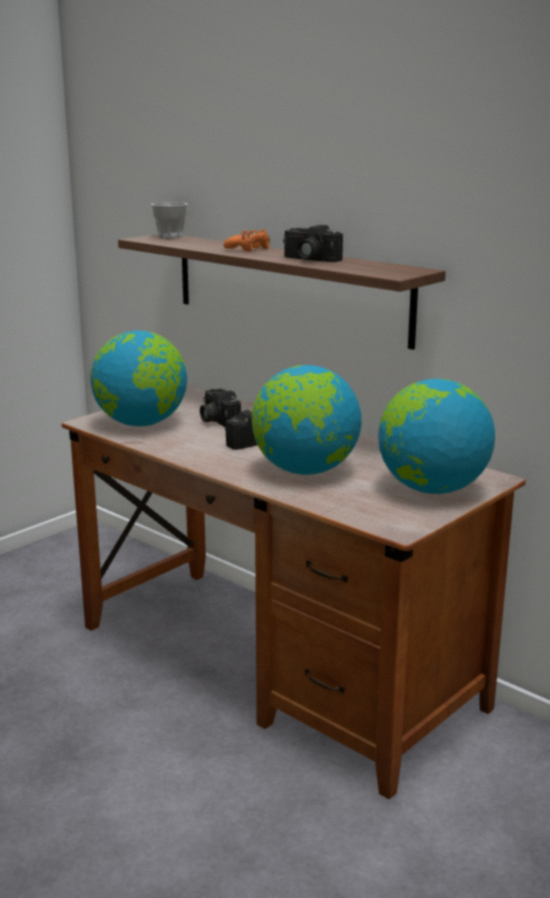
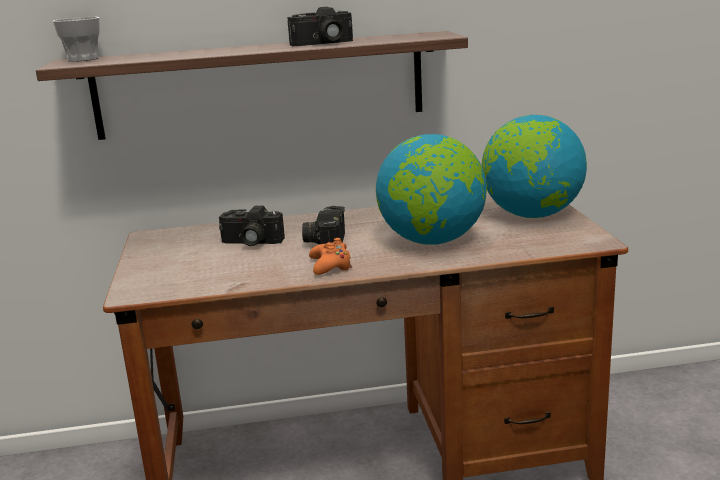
camera: 50 degrees left, 0 degrees up
globe [90,330,187,427] -> none
orange game controller [224,229,270,252] -> orange game controller moved to [309,238,352,275]

